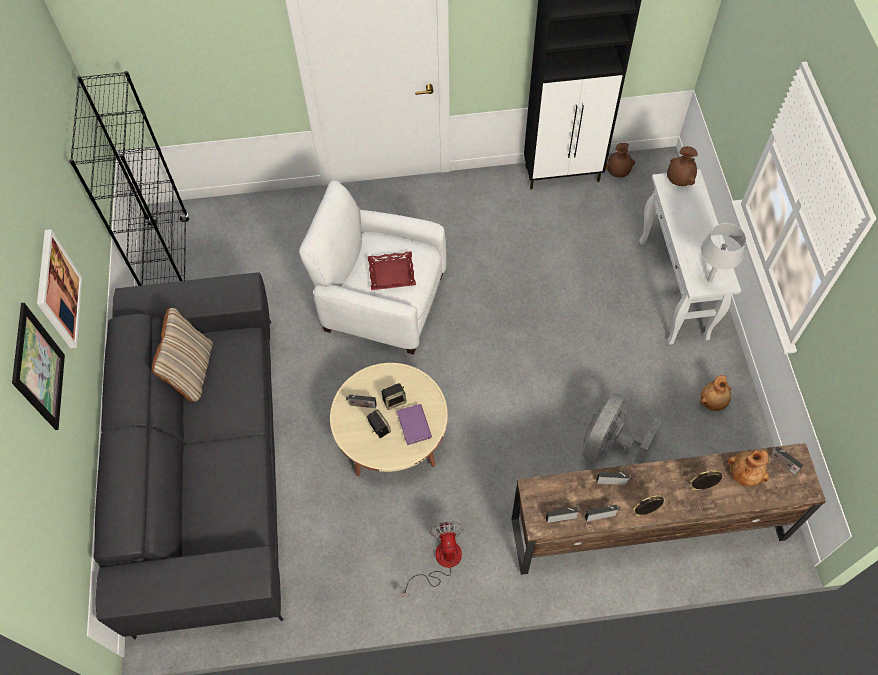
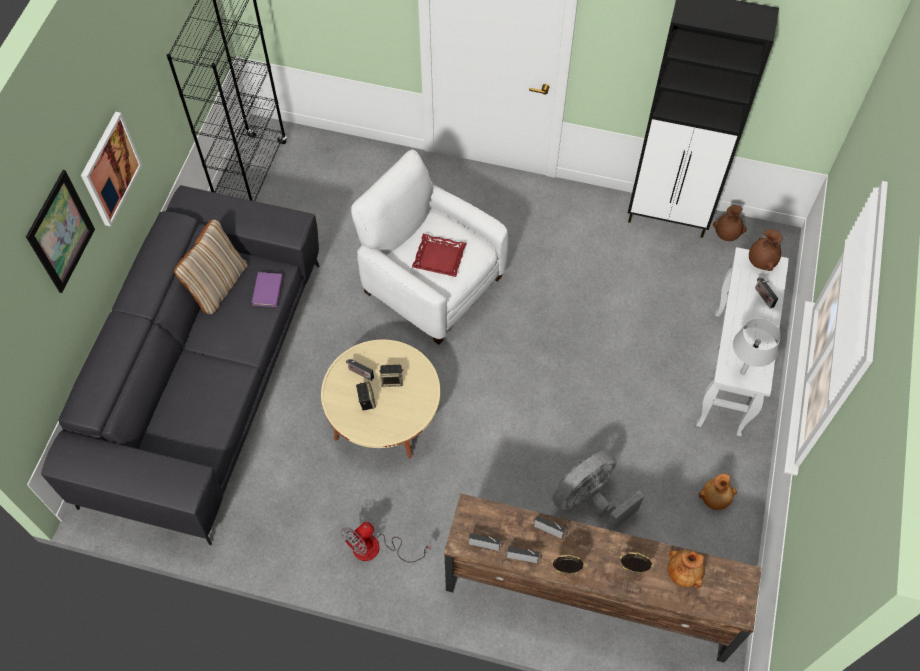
camera: 20 degrees right, 0 degrees up
purple book [397,404,432,445] -> purple book moved to [252,272,283,307]
fan [401,521,464,597] -> fan turned 150 degrees counterclockwise [341,522,431,562]
radio [770,447,803,475] -> radio moved to [755,277,778,309]

